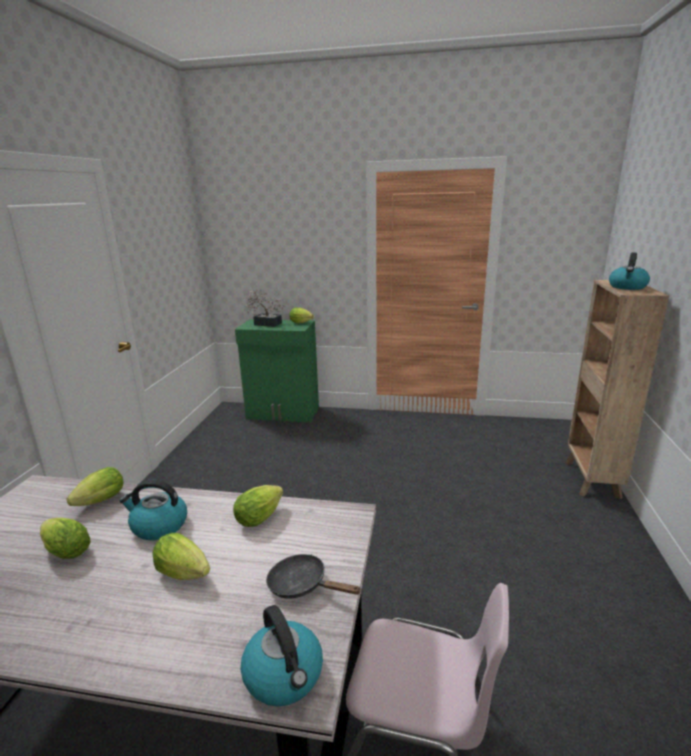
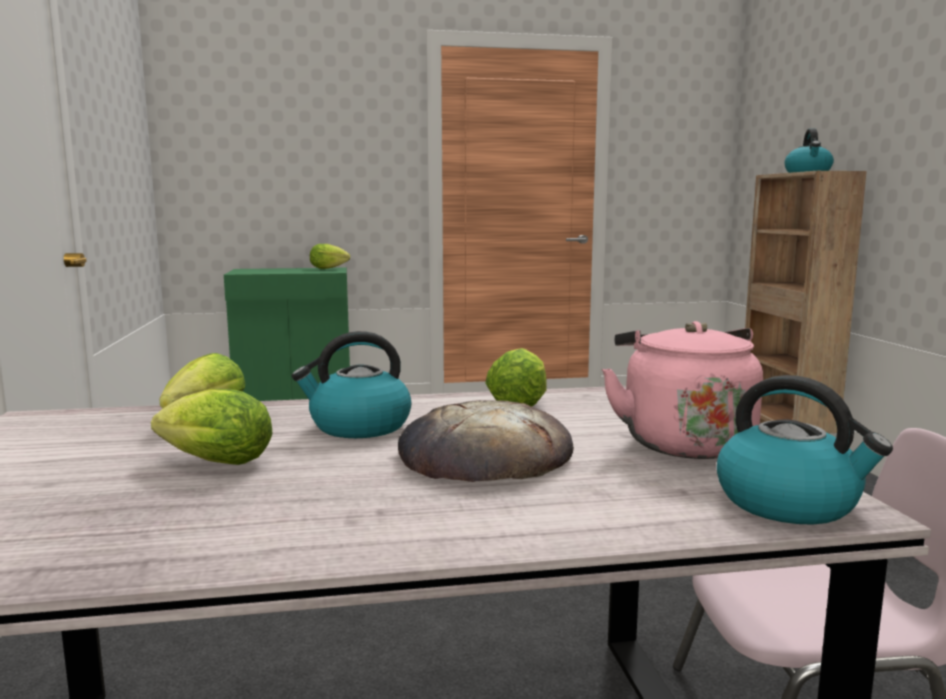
camera: 20 degrees left, 10 degrees down
lettuce [152,533,210,580] -> bread [398,400,574,482]
potted plant [244,290,286,327] -> none
black frying pan [266,554,362,599] -> pink kettle [602,321,763,459]

